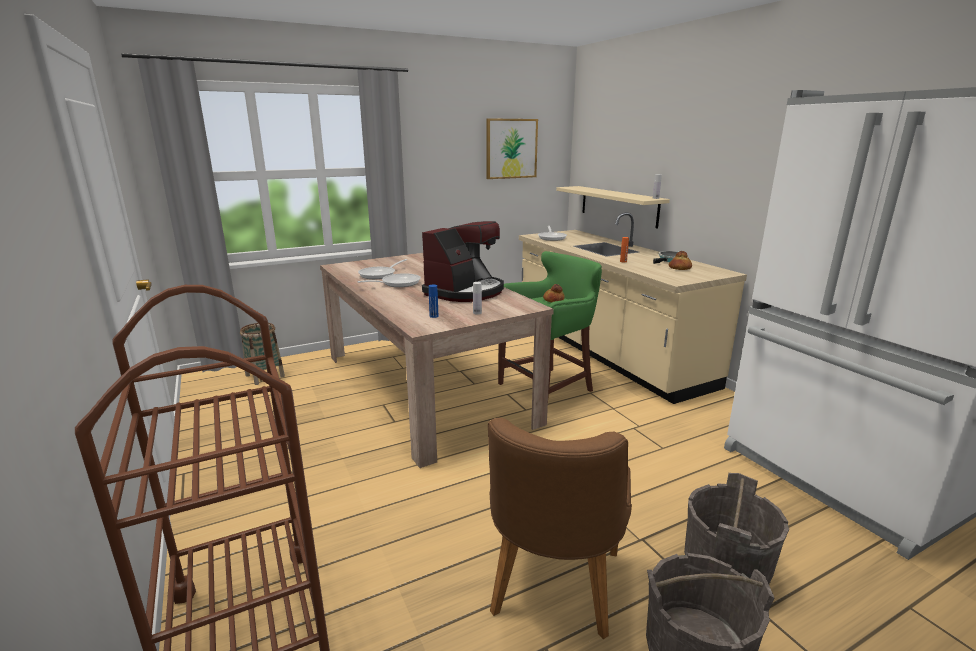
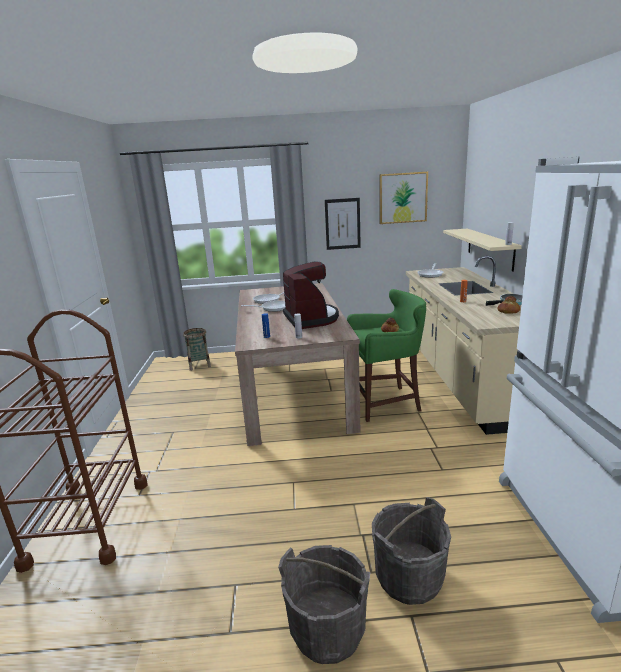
camera: 25 degrees right, 0 degrees up
coffee machine [422,221,504,302] -> coffee machine turned 75 degrees counterclockwise [283,262,339,329]
brown chair [488,418,632,639] -> none
none -> picture [325,198,361,250]

